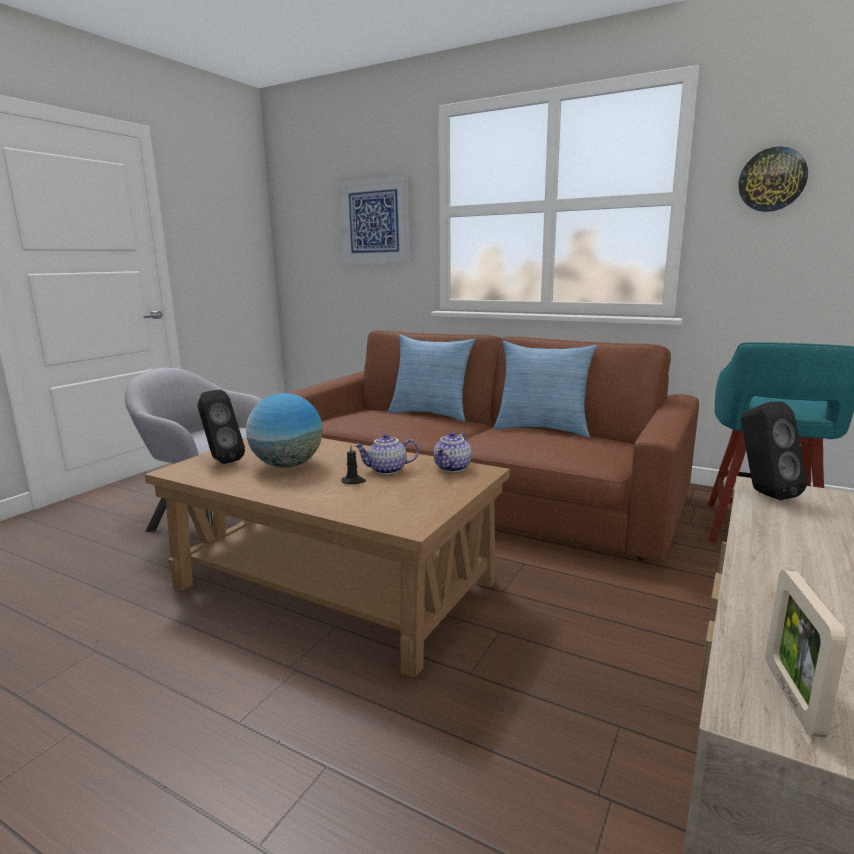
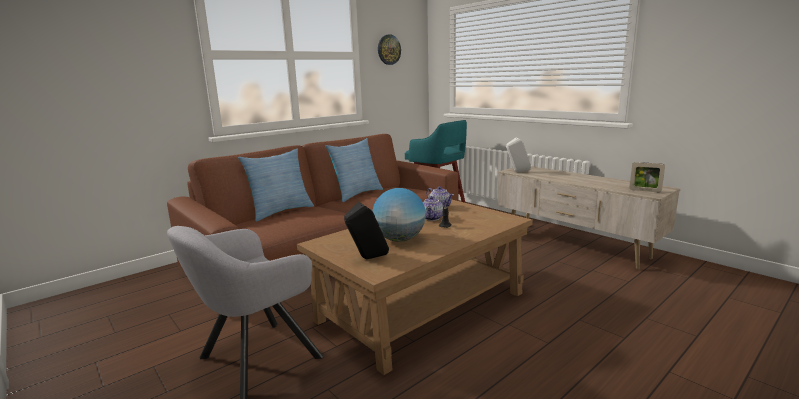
camera: 70 degrees left, 0 degrees up
picture [338,175,410,264] -> none
black speaker [741,401,808,500] -> white speaker [506,137,531,172]

